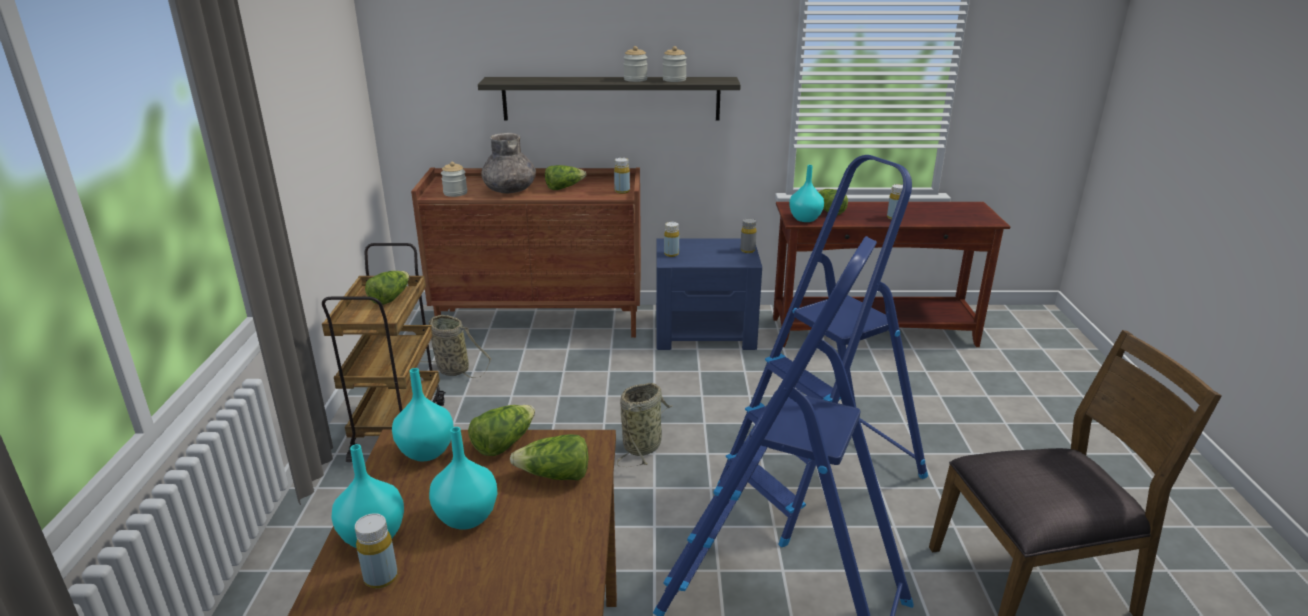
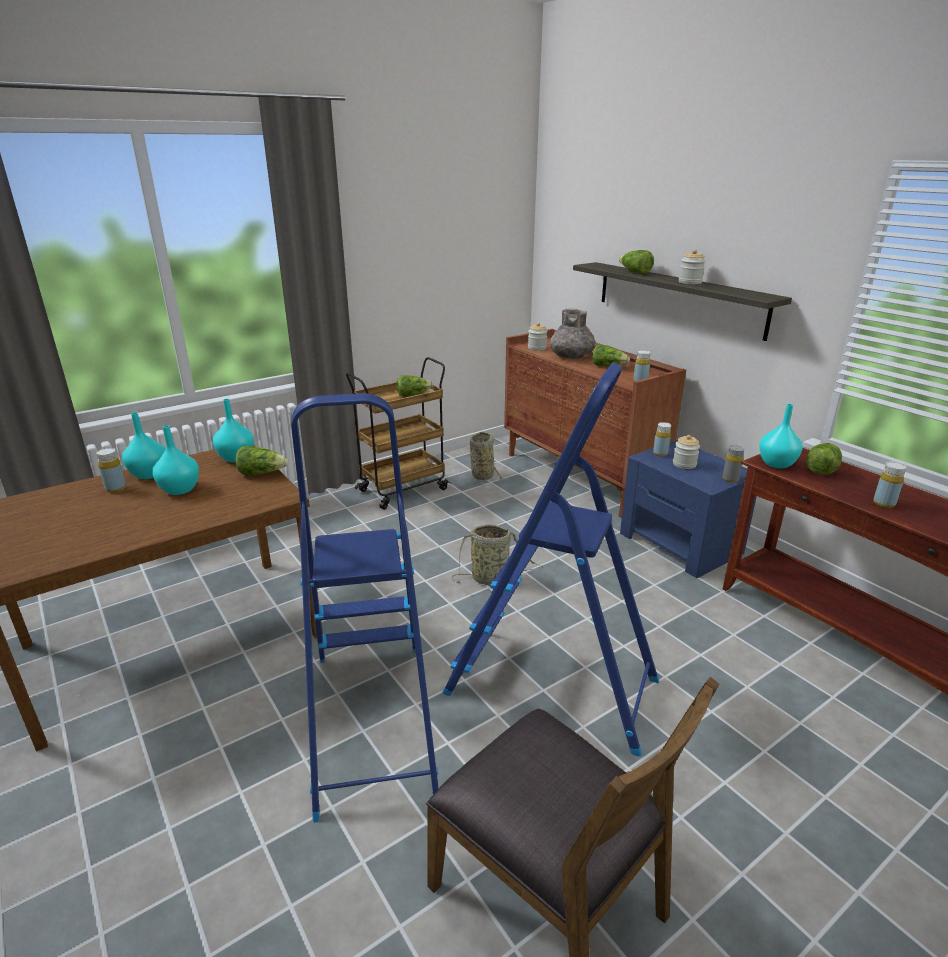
camera: 55 degrees right, 0 degrees up
lettuce [510,434,589,480] -> lettuce moved to [619,250,654,274]
jar [662,46,687,82] -> jar moved to [673,435,700,469]

